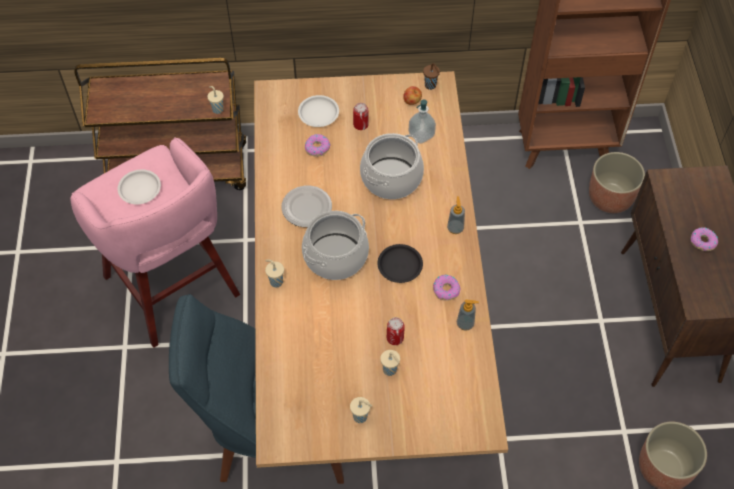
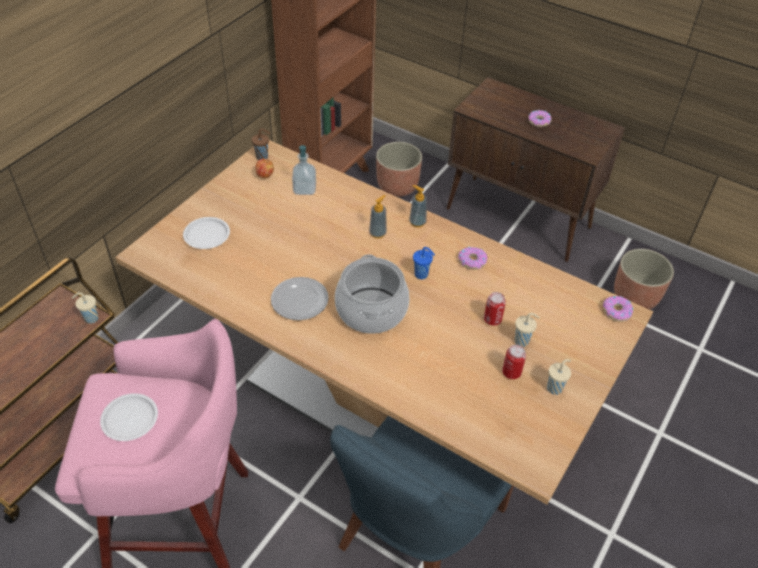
camera: 55 degrees left, 10 degrees down
beige cup [265,260,284,287] -> none
donut [305,134,331,157] -> donut moved to [603,296,633,322]
can [353,103,369,130] -> can moved to [502,345,526,379]
cooking pot [360,133,424,199] -> none
black plate [377,244,423,283] -> blue cup [413,247,435,279]
soap dispenser [457,299,479,331] -> soap dispenser moved to [369,195,387,238]

